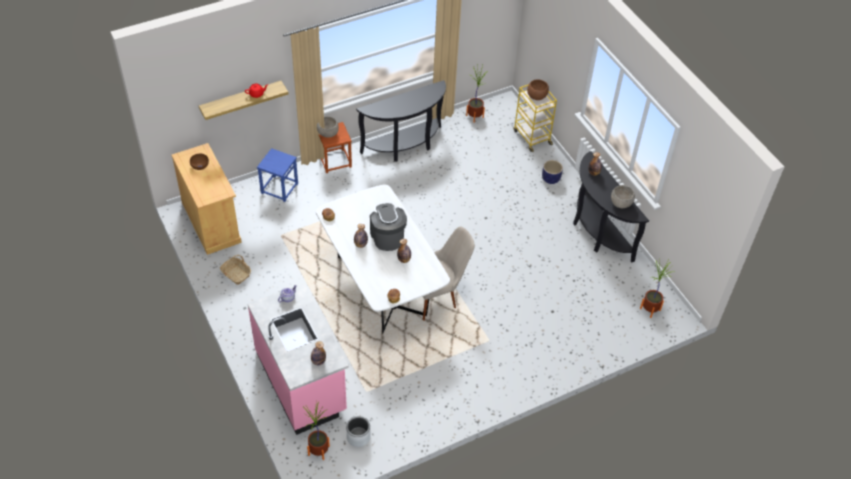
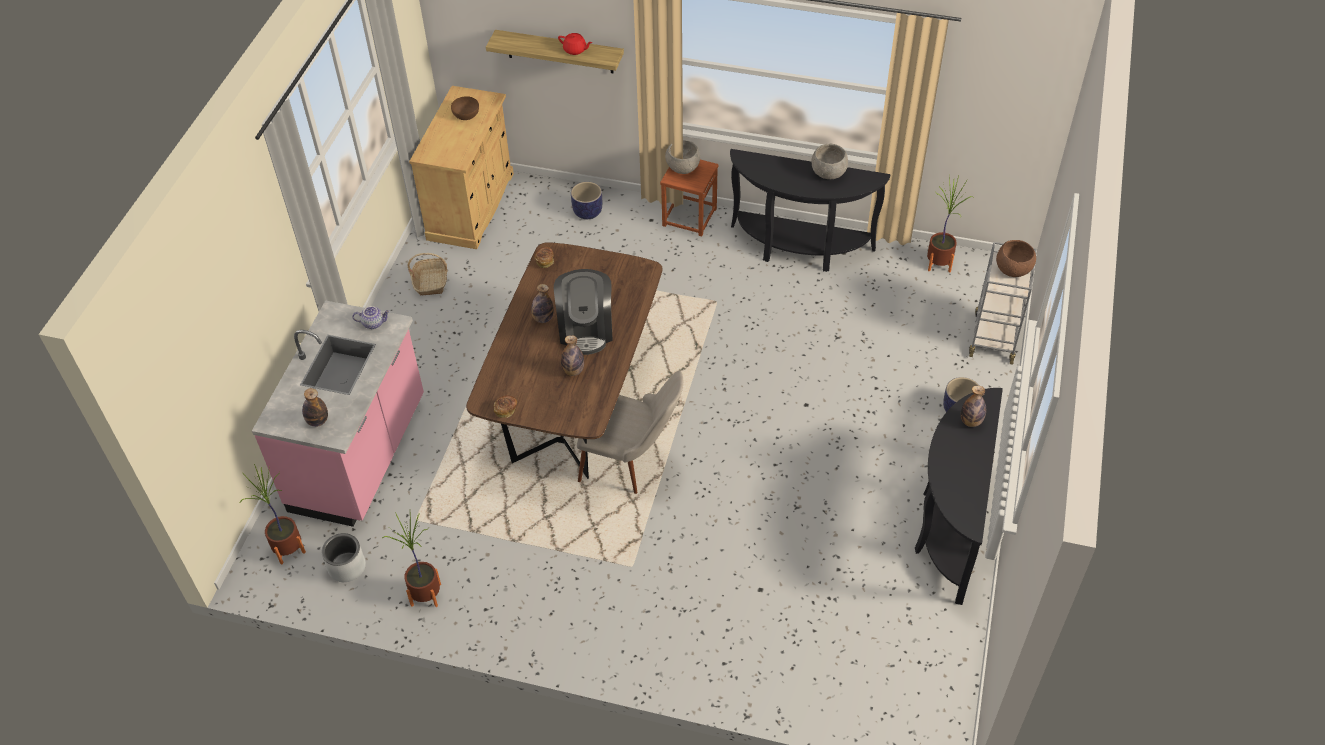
camera: 45 degrees right, 0 degrees up
blue stool [257,148,298,202] -> planter [571,182,602,219]
white dining table [316,184,450,334] -> brown dining table [466,242,662,479]
coffee machine [370,203,407,251] -> coffee machine turned 150 degrees clockwise [554,269,613,355]
yellow cart [513,84,557,152] -> grey cart [969,242,1037,365]
grey bowl [611,185,635,208] -> grey bowl moved to [811,144,848,179]
potted plant [640,260,672,318] -> potted plant moved to [382,512,441,607]

